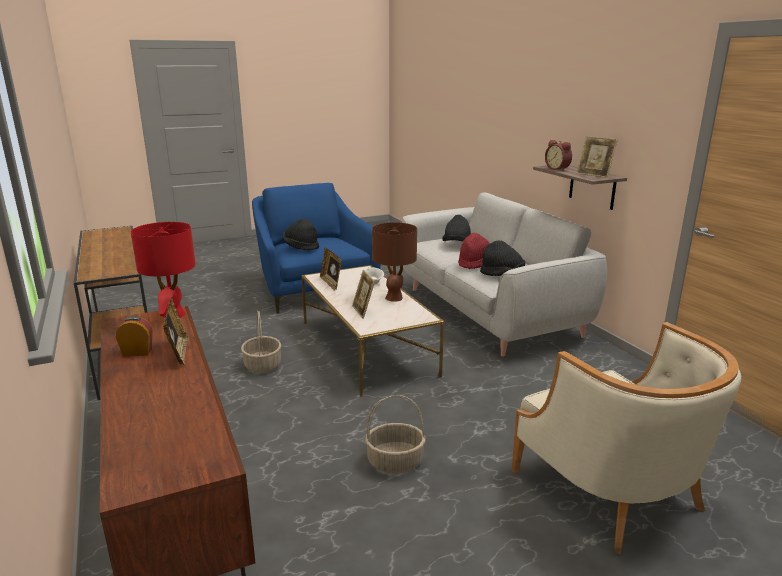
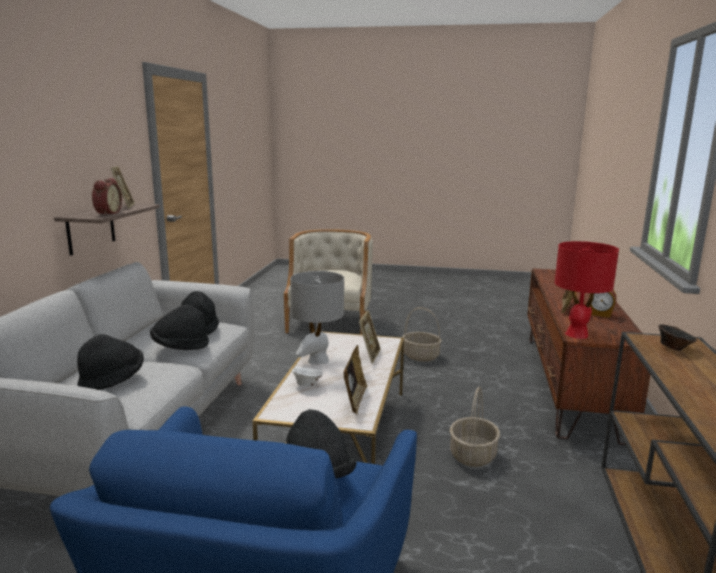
camera: 145 degrees left, 5 degrees down
brown table lamp [372,222,417,302] -> grey table lamp [290,271,344,364]
red hat [458,233,490,269] -> black hat [150,304,209,350]
none -> brown bowl [658,325,697,351]

